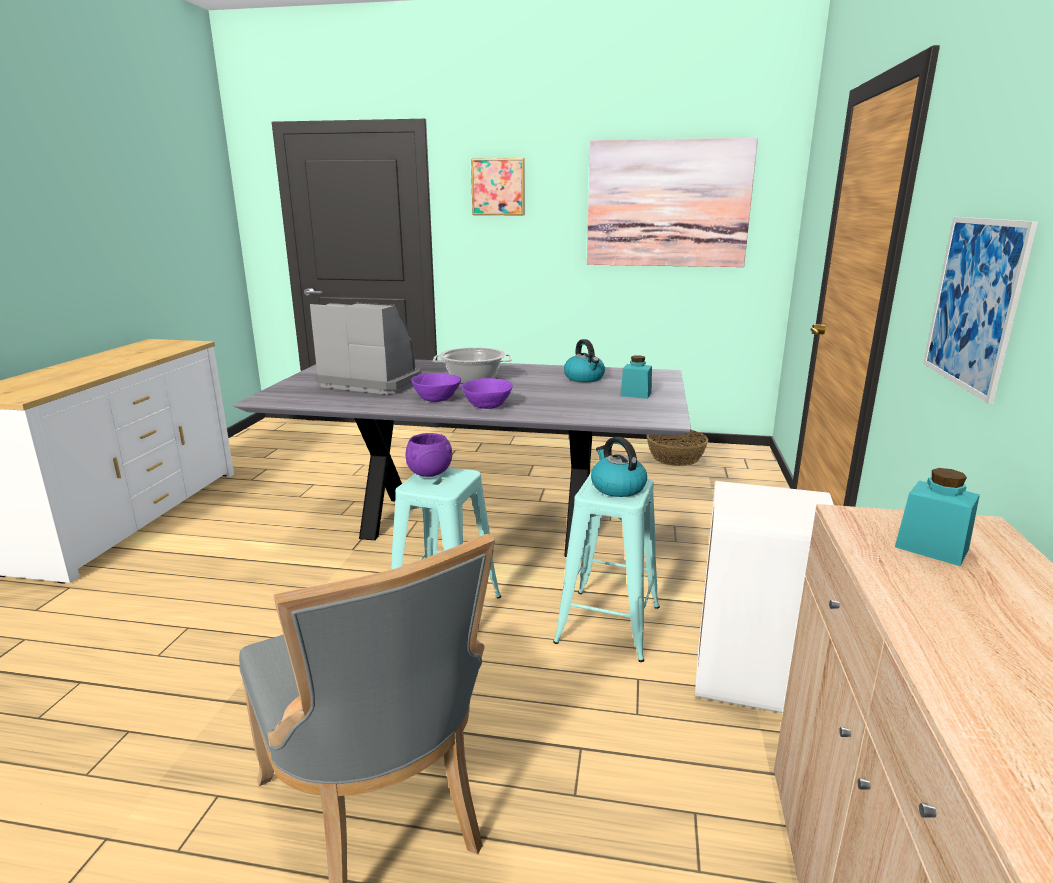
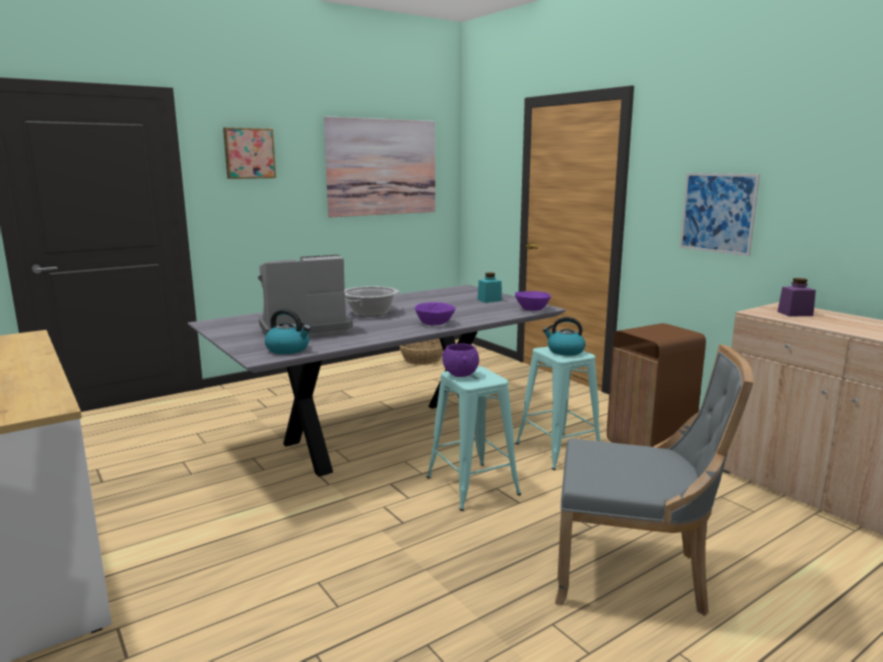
camera: 45 degrees left, 5 degrees down
purple bowl [411,373,461,402] -> purple bowl moved to [515,291,551,311]
kettle [564,339,605,382] -> kettle moved to [265,309,311,354]
white trash can [695,481,834,713] -> brown trash can [607,323,706,447]
turquoise jar [895,468,980,566] -> purple jar [777,278,816,317]

